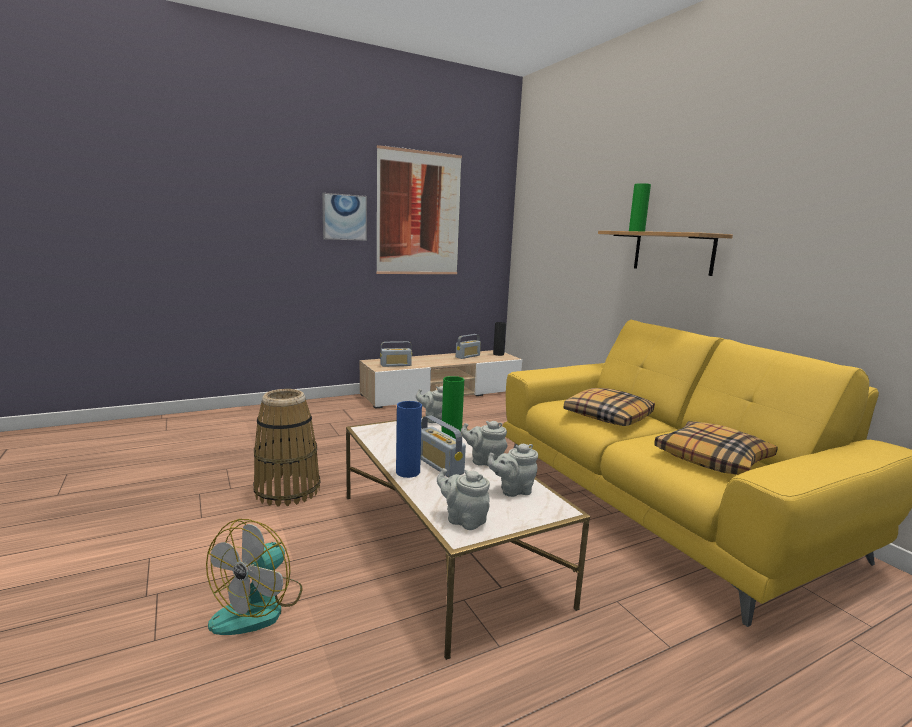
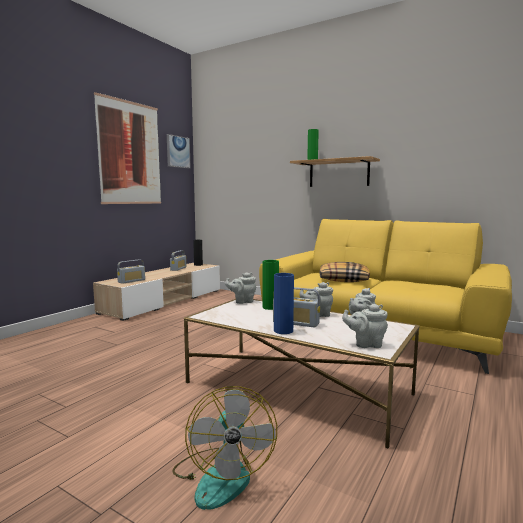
camera: 30 degrees left, 5 degrees down
basket [253,389,320,507] -> none
picture [322,193,367,241] -> picture moved to [167,134,191,168]
pillow [654,421,777,475] -> none

